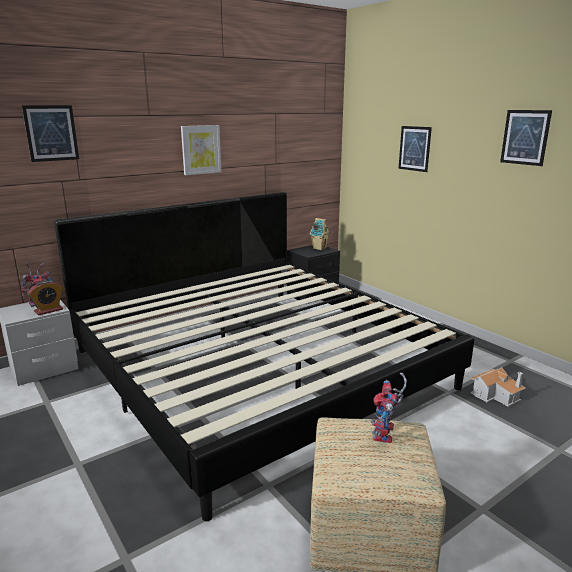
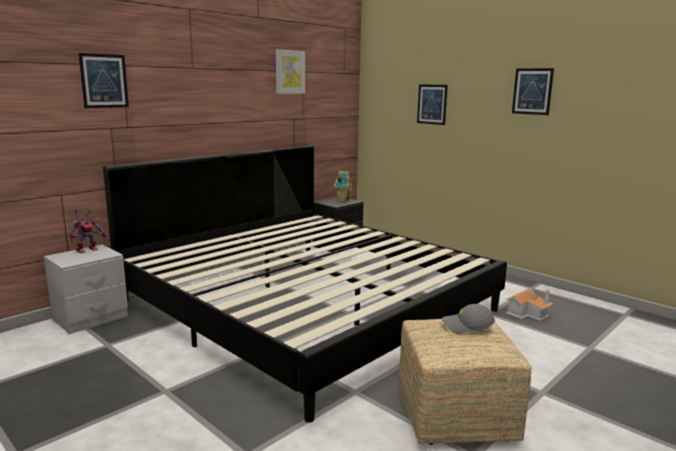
camera: 10 degrees left, 5 degrees down
alarm clock [27,280,63,316] -> none
picture [181,125,221,175] -> picture moved to [276,49,305,94]
toy robot [371,373,407,443] -> grey cap [442,304,495,334]

